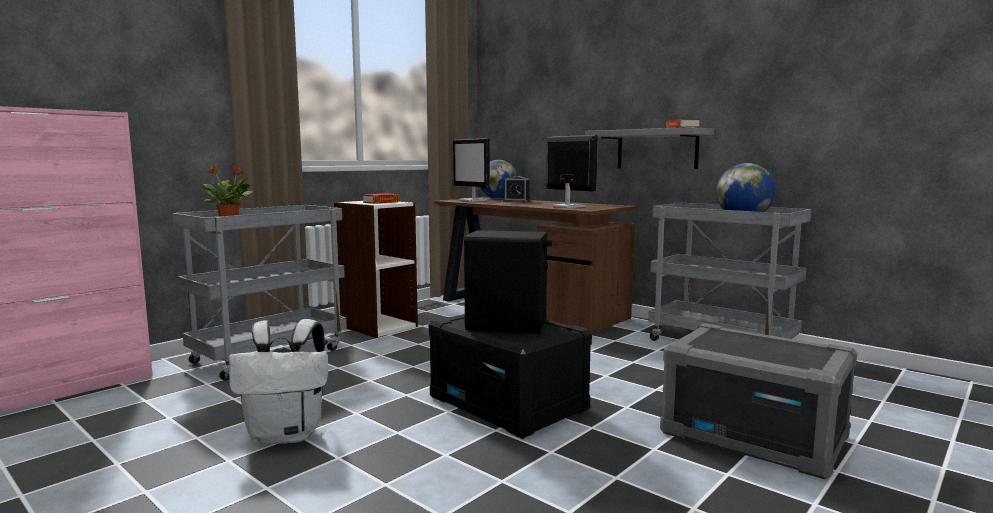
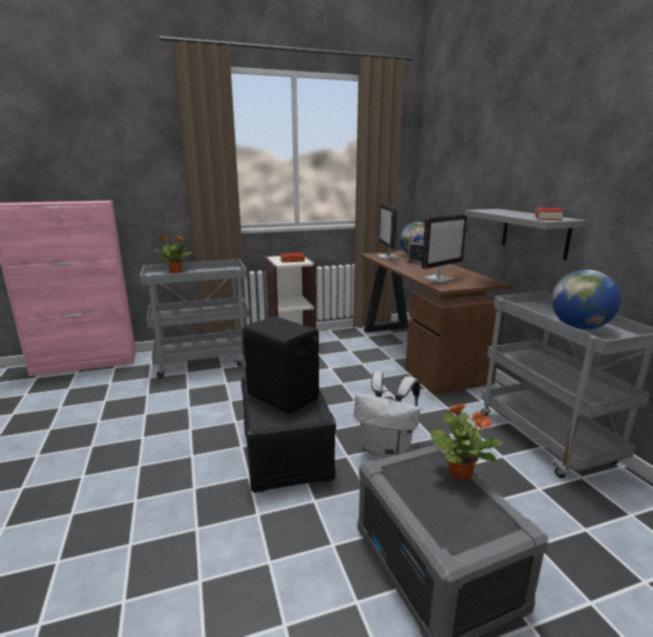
camera: 30 degrees right, 10 degrees up
white backpack [229,319,328,445] -> white backpack moved to [354,371,420,458]
monitor [546,135,598,208] -> monitor turned 60 degrees clockwise [422,214,467,283]
none -> potted plant [431,404,503,480]

